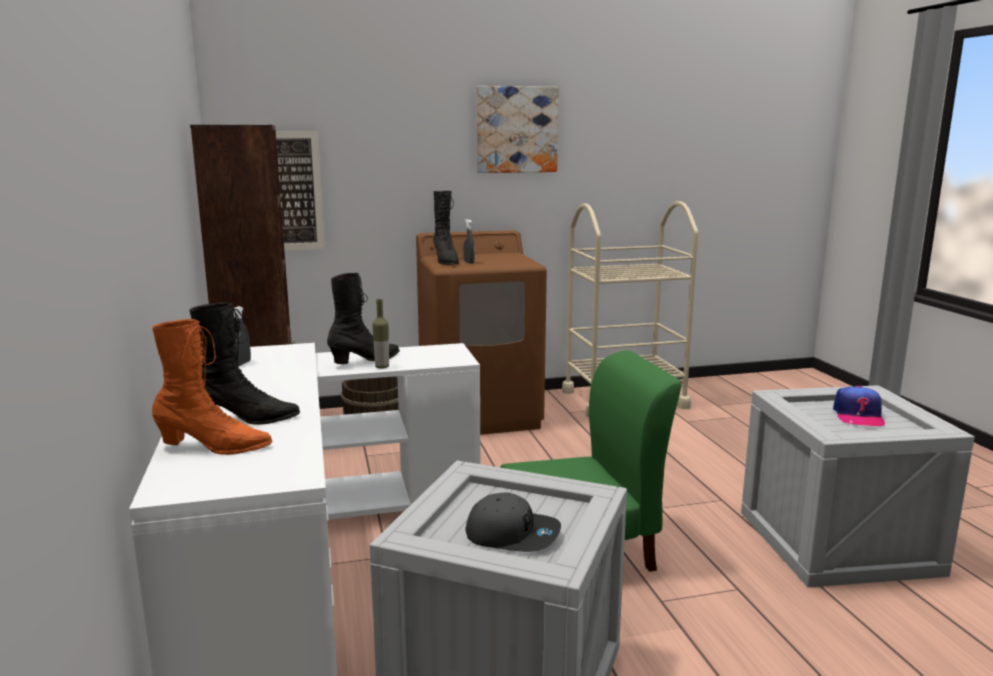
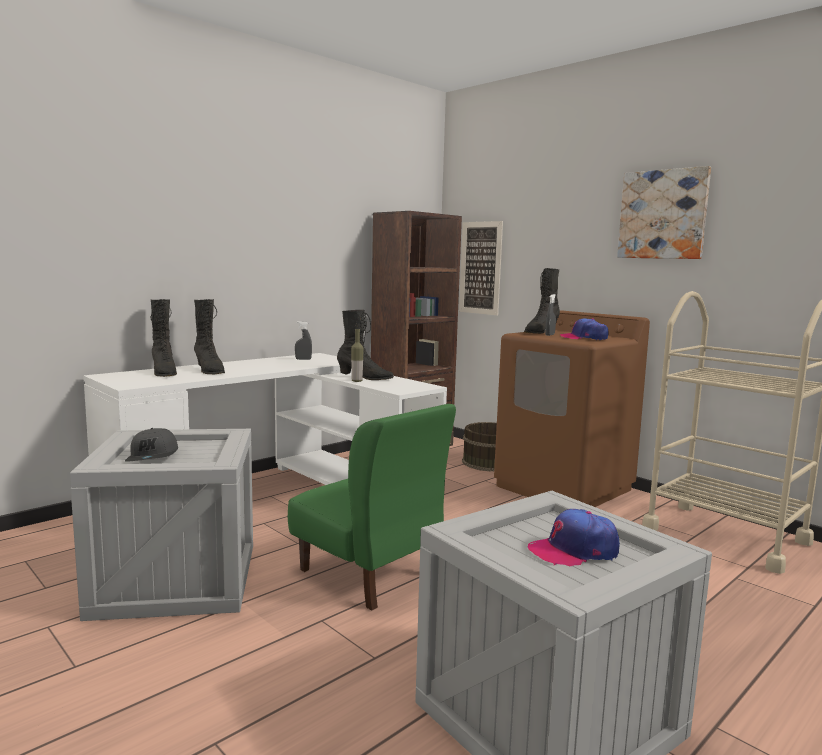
camera: 60 degrees right, 5 degrees down
orange boot [152,319,272,455] -> black boot [151,299,177,377]
none -> cap [560,319,609,340]

